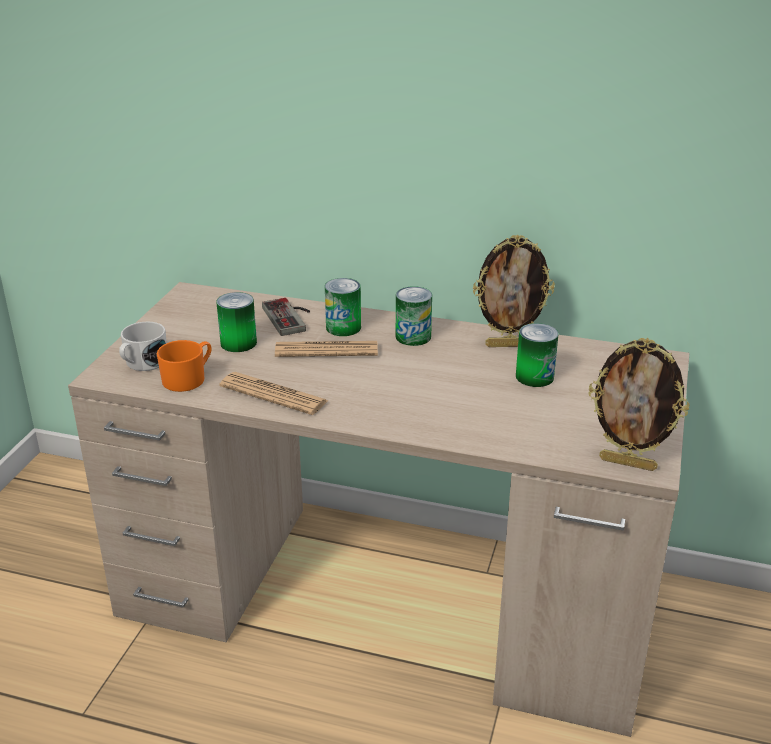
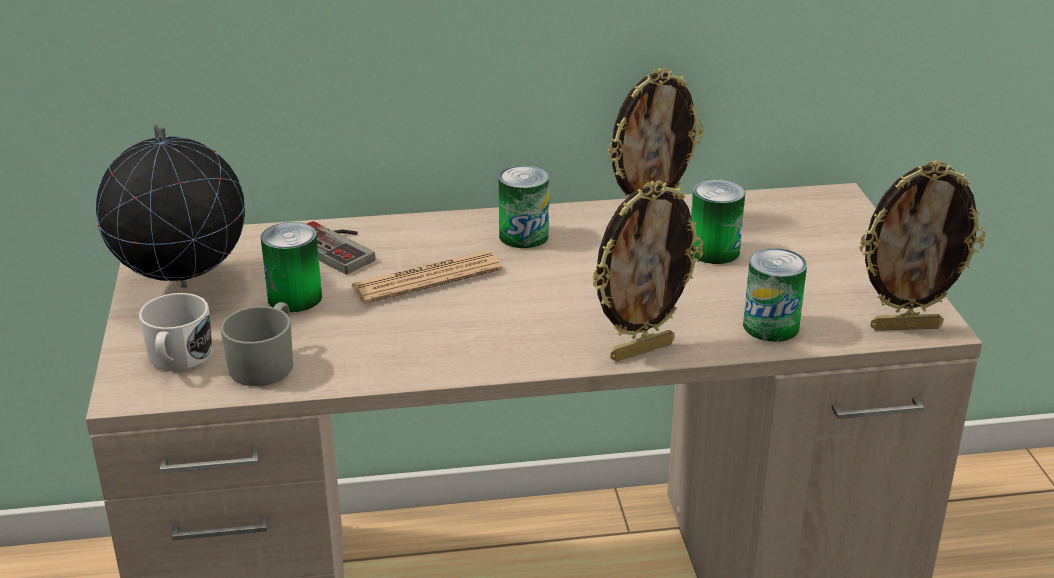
camera: 25 degrees left, 0 degrees up
orange mug [157,340,212,392] -> grey mug [220,302,293,386]
newspaper [219,372,329,415] -> none
can [325,278,361,336] -> can moved to [743,248,807,342]
none -> globe [95,124,245,288]
none -> picture frame [592,180,703,362]

